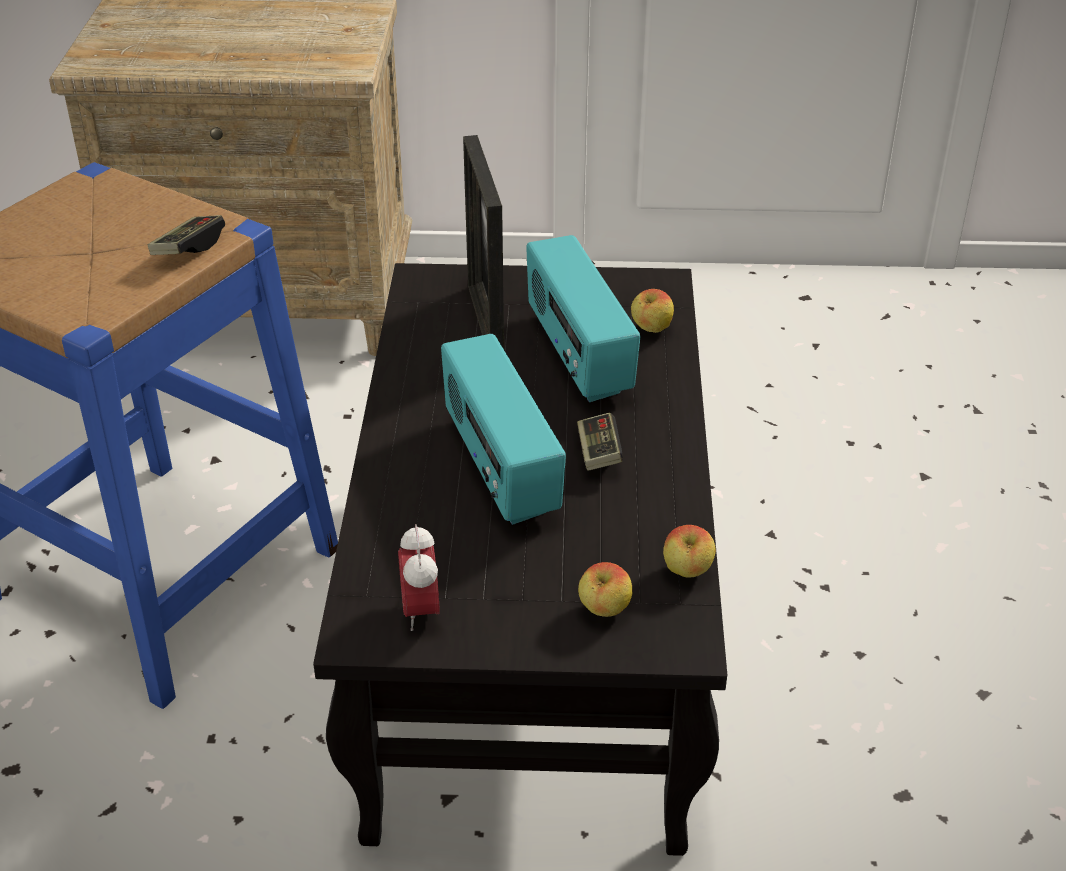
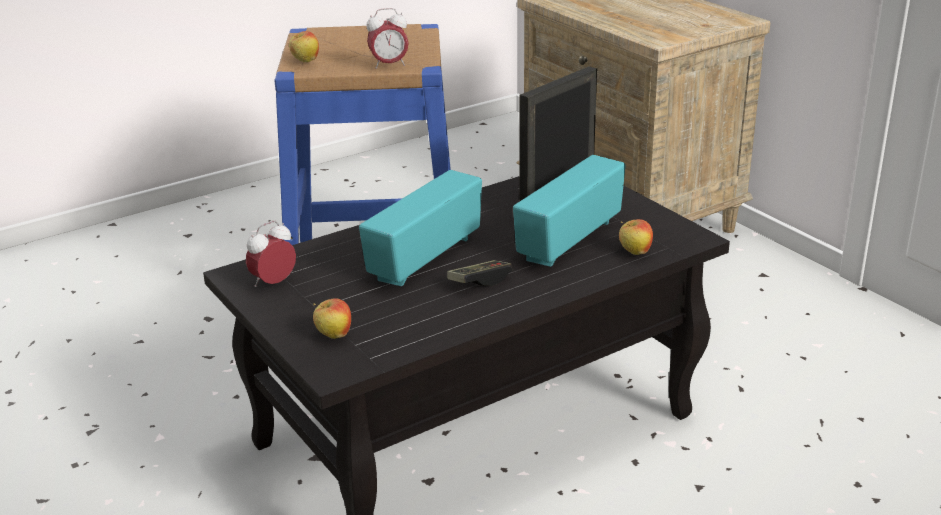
camera: 55 degrees right, 10 degrees down
game controller [148,215,225,255] -> alarm clock [366,8,409,69]
apple [663,525,716,578] -> apple moved to [289,31,319,62]

